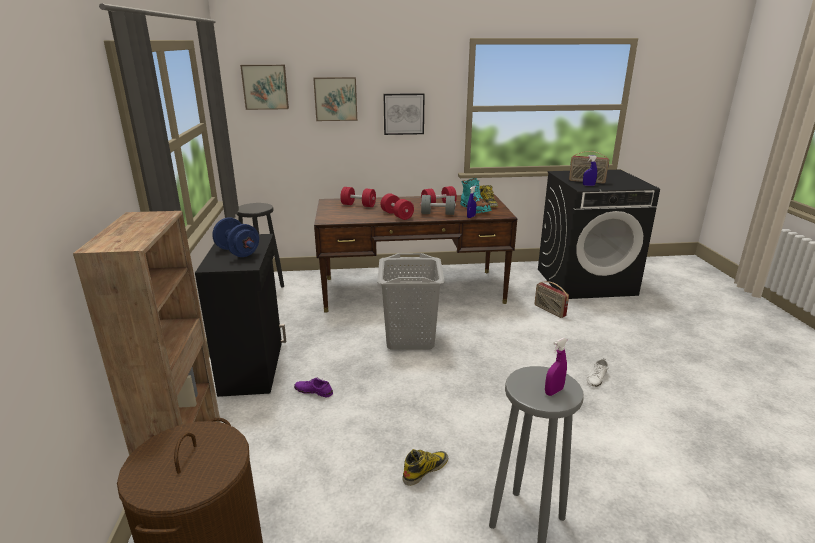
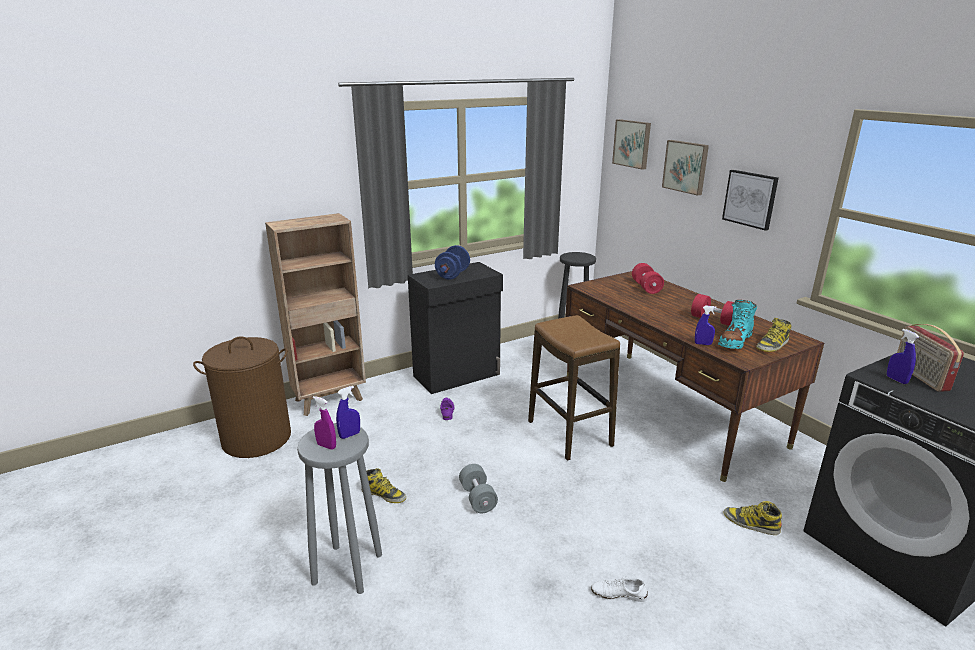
camera: 65 degrees right, 0 degrees up
grey laundry basket [377,253,445,350] -> stool [528,315,620,461]
red dumbbell [381,193,414,220] -> none
grey dumbbell [420,195,456,215] -> grey dumbbell moved to [459,464,498,513]
radio [534,281,569,318] -> boot [724,501,782,535]
none -> blue spray bottle [336,386,360,439]

